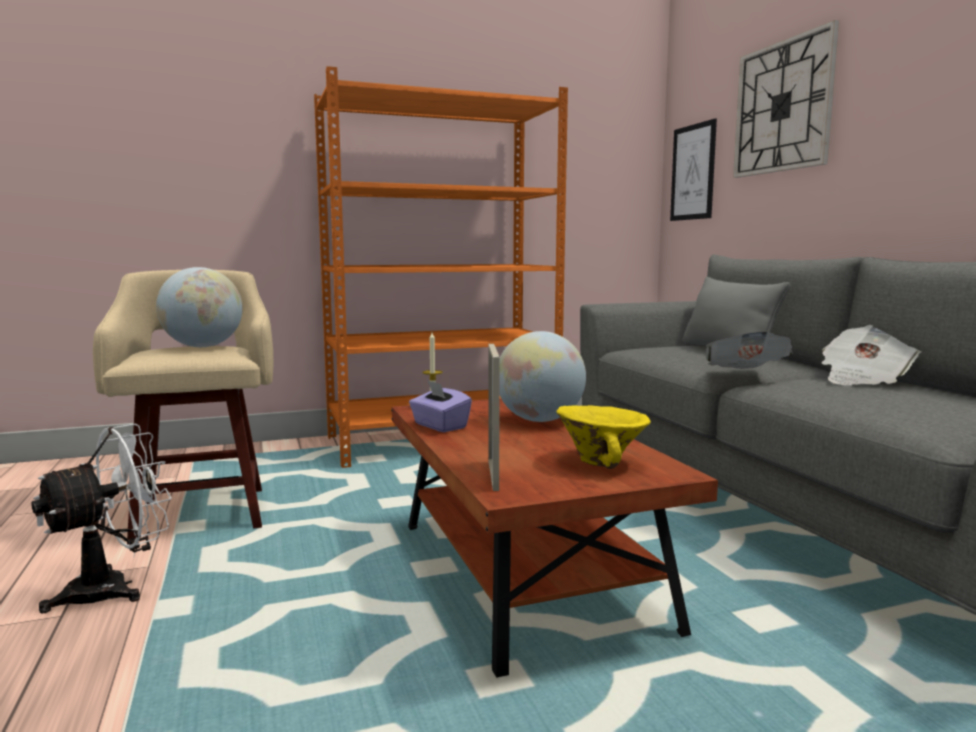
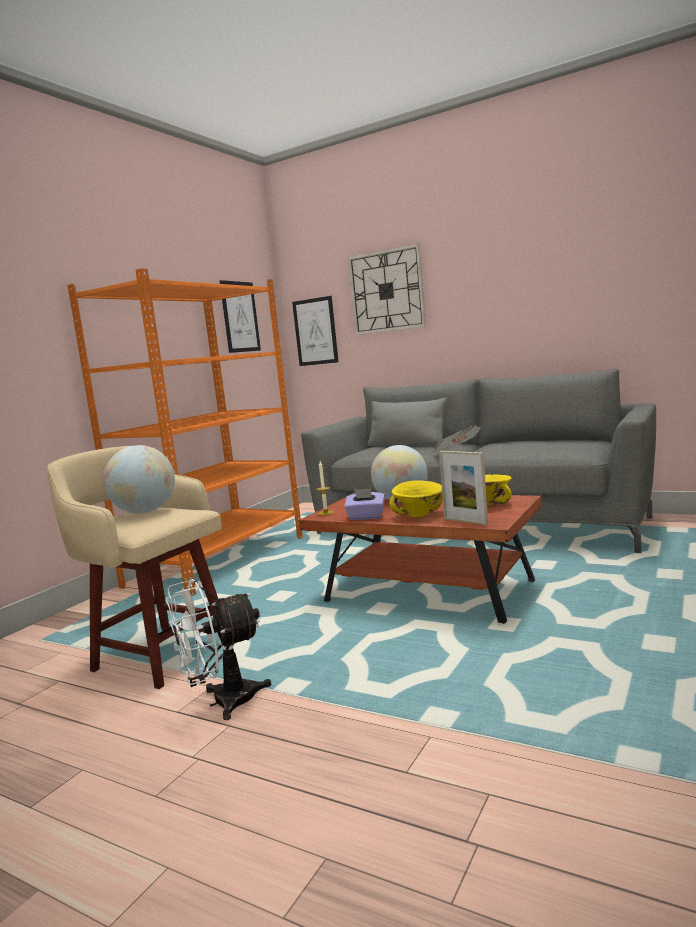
camera: 40 degrees left, 0 degrees up
white fan [31,424,172,614] -> white fan turned 120 degrees counterclockwise [166,579,272,720]
newspaper [822,325,922,385] -> none
none -> picture [220,280,261,353]
none -> yellow bowl [389,480,443,518]

